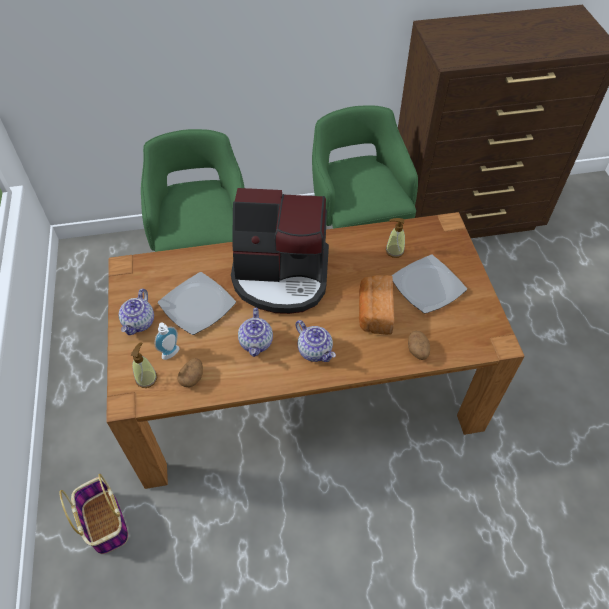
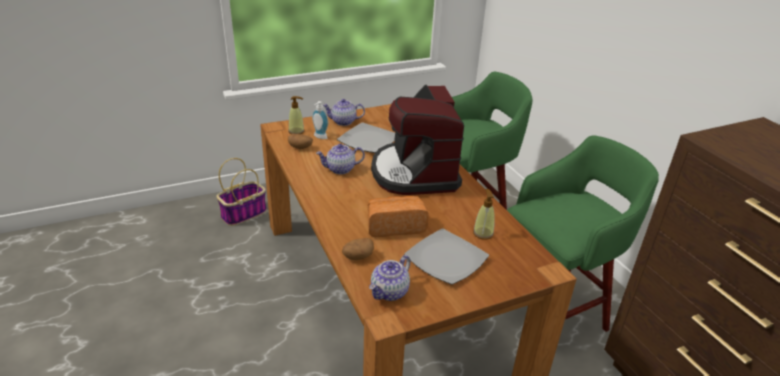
camera: 75 degrees right, 20 degrees down
teapot [295,320,336,362] -> teapot moved to [369,255,410,301]

